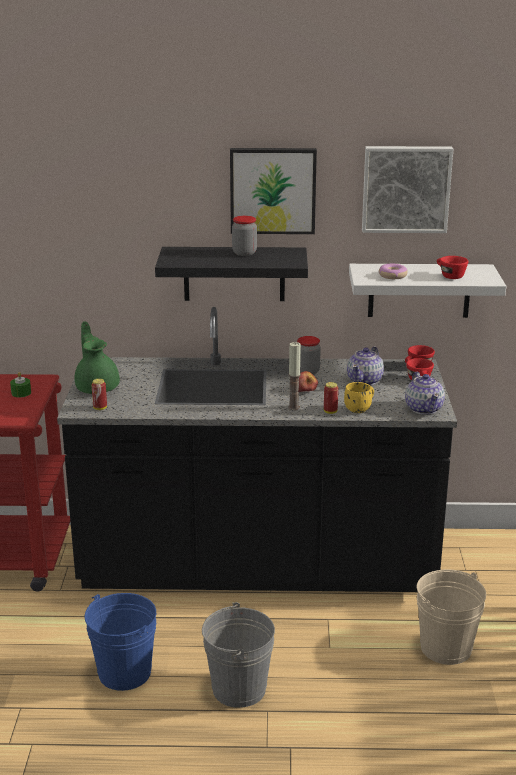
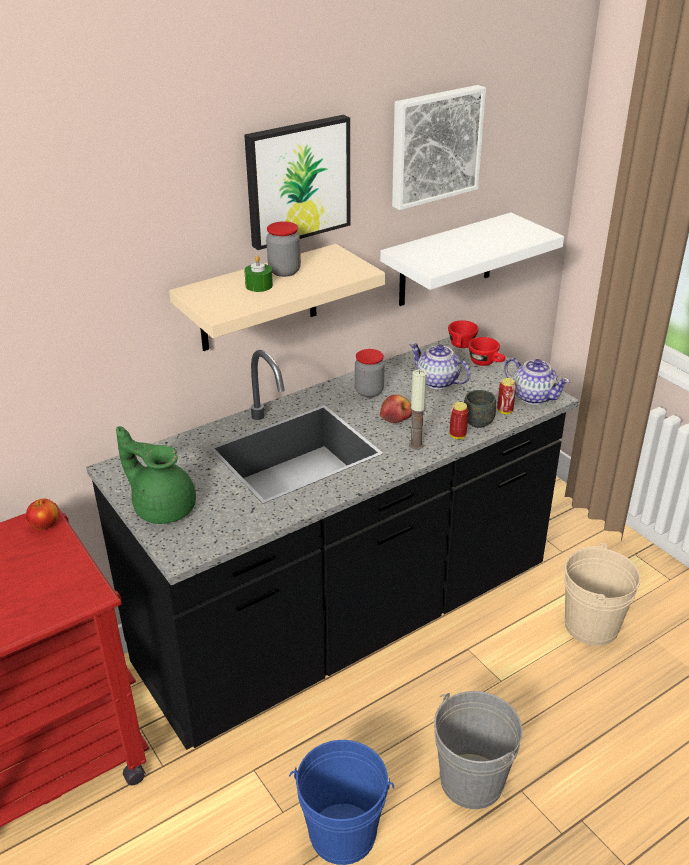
camera: 35 degrees left, 10 degrees up
green candle [10,372,31,397] -> green candle moved to [244,255,273,292]
can [91,379,107,410] -> can moved to [497,378,516,414]
black shelf [155,247,308,301] -> beige shelf [169,244,385,351]
yellow mug [344,382,374,413] -> grey mug [464,390,496,428]
teapot [347,346,384,386] -> teapot turned 135 degrees clockwise [409,343,471,389]
donut [379,264,408,279] -> none
red cup [437,256,469,279] -> none
none -> apple [26,499,58,530]

